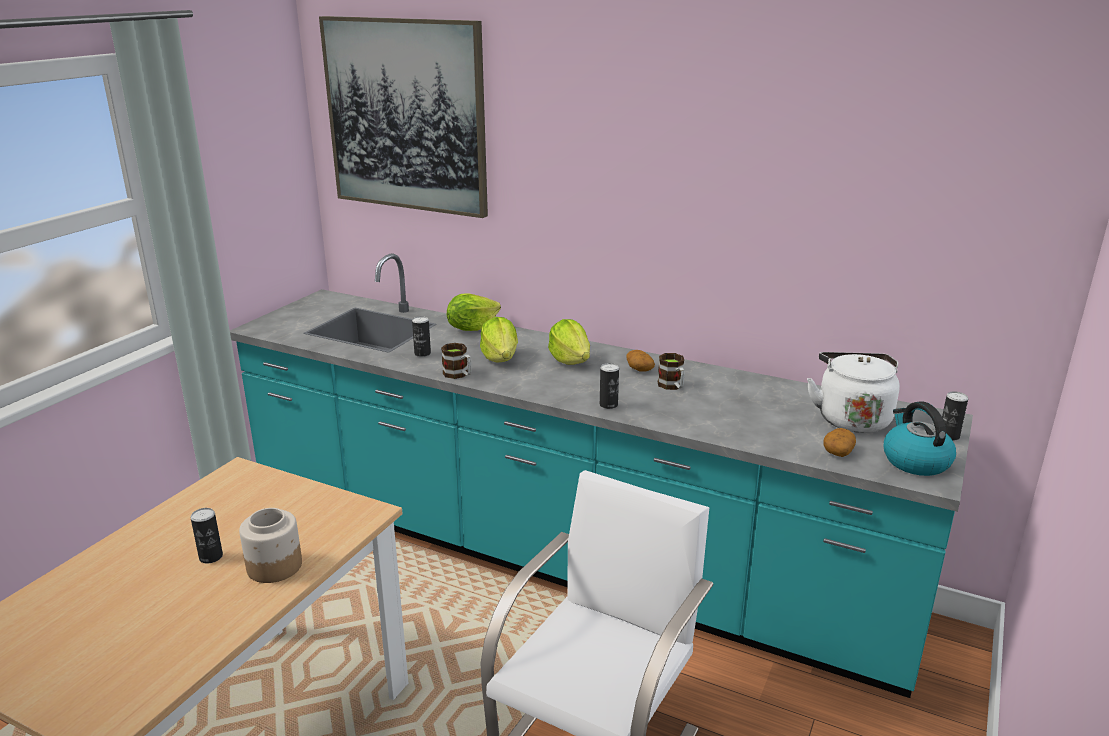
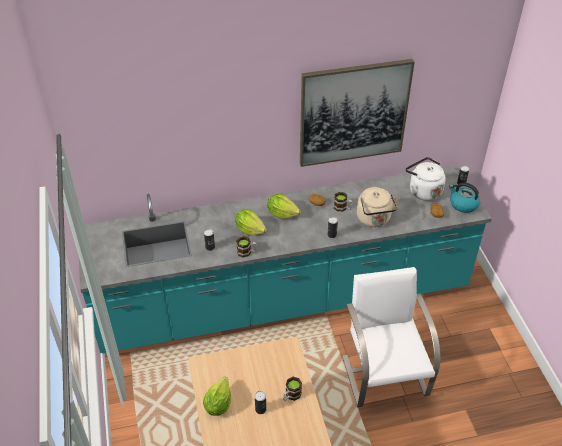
camera: 40 degrees left, 20 degrees up
jar [239,508,302,583] -> mug [283,377,302,401]
picture [319,16,488,218] -> picture moved to [300,59,415,167]
lettuce [447,293,501,331] -> lettuce moved to [203,377,231,416]
none -> beige kettle [357,187,400,227]

